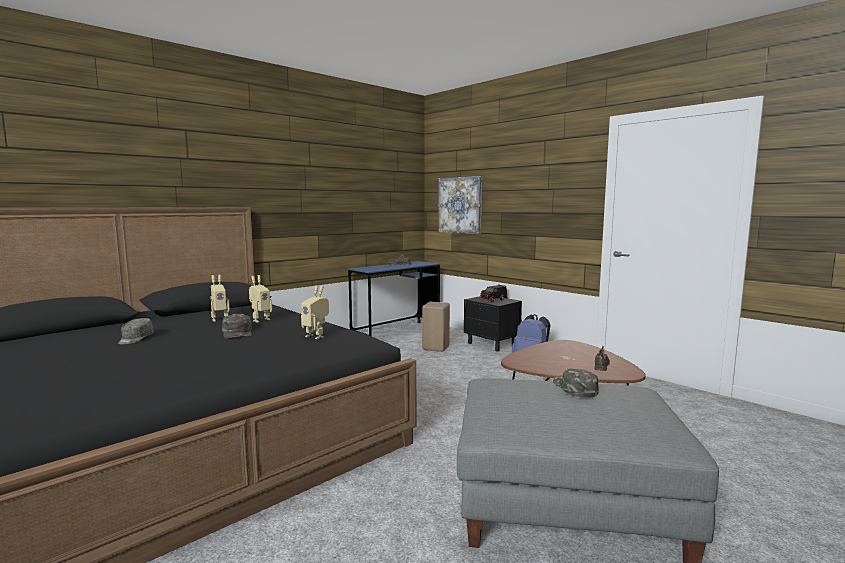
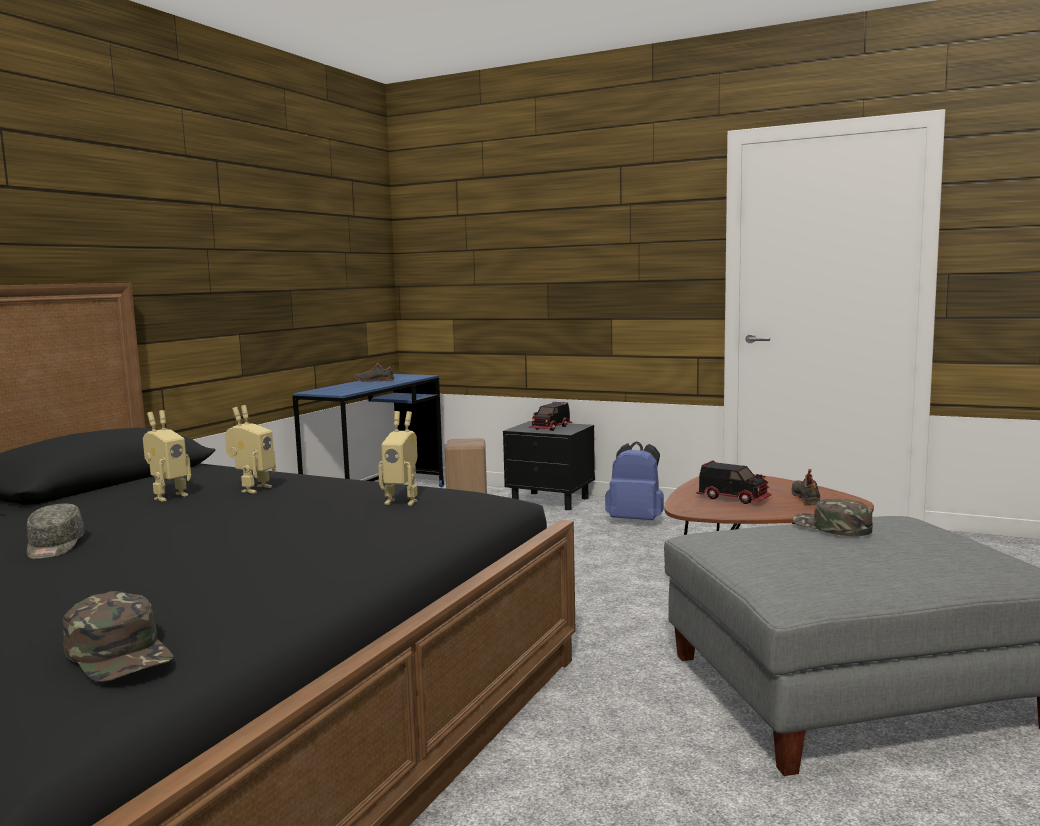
camera: 20 degrees left, 0 degrees up
green cap [222,314,252,338] -> green cap moved to [62,591,173,682]
picture [438,176,482,234] -> none
none -> toy truck [697,461,772,504]

